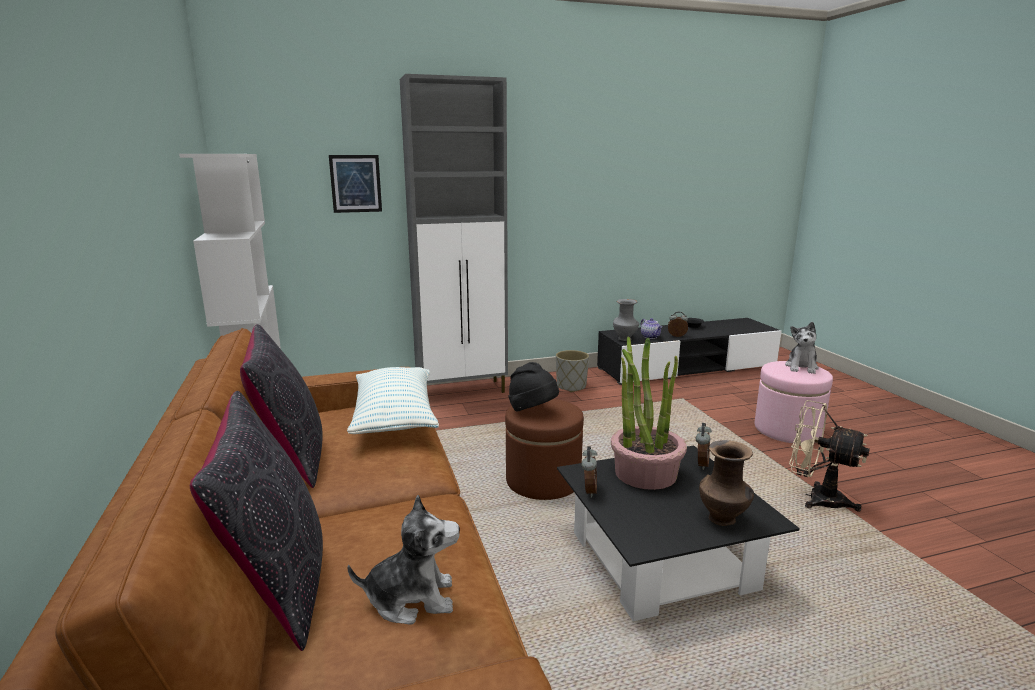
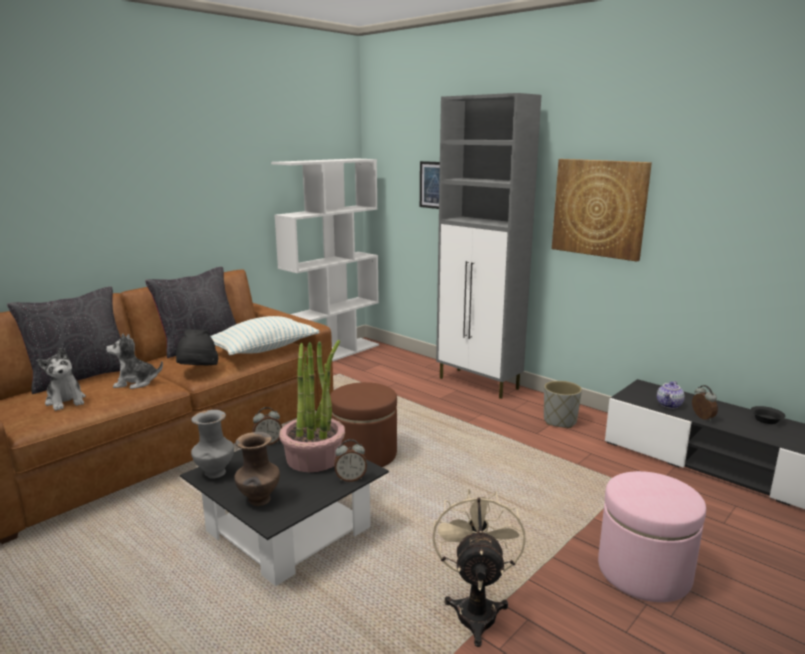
camera: 60 degrees right, 0 degrees up
black hat [508,362,559,412] -> black hat moved to [176,329,218,365]
grey vase [613,299,639,341] -> grey vase moved to [191,410,234,478]
plush toy [785,322,819,374] -> plush toy moved to [106,333,163,389]
none -> picture [552,159,652,262]

